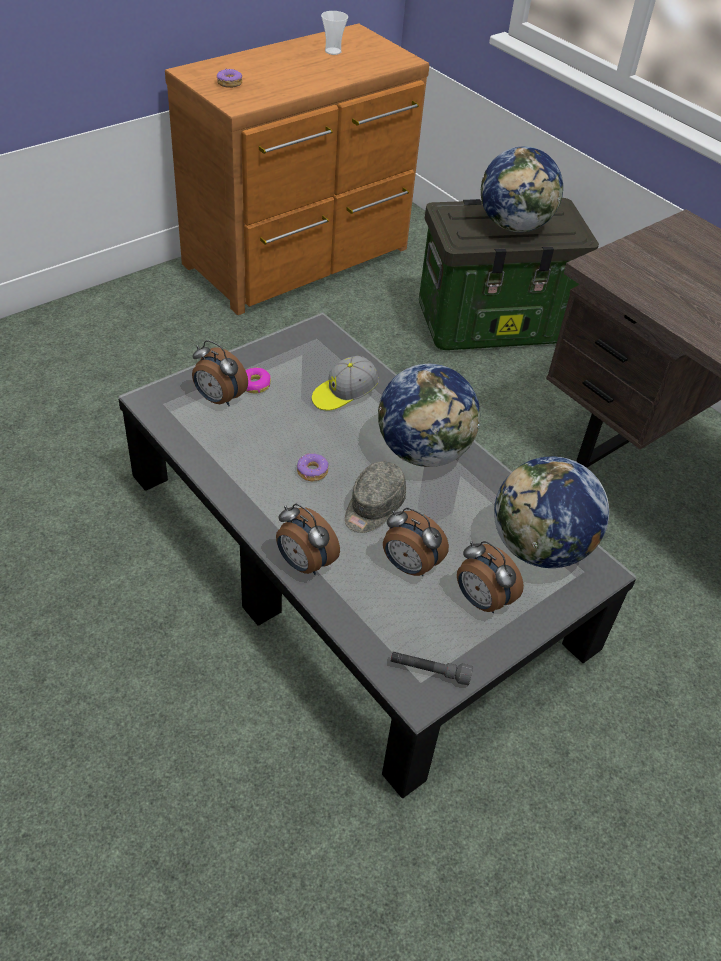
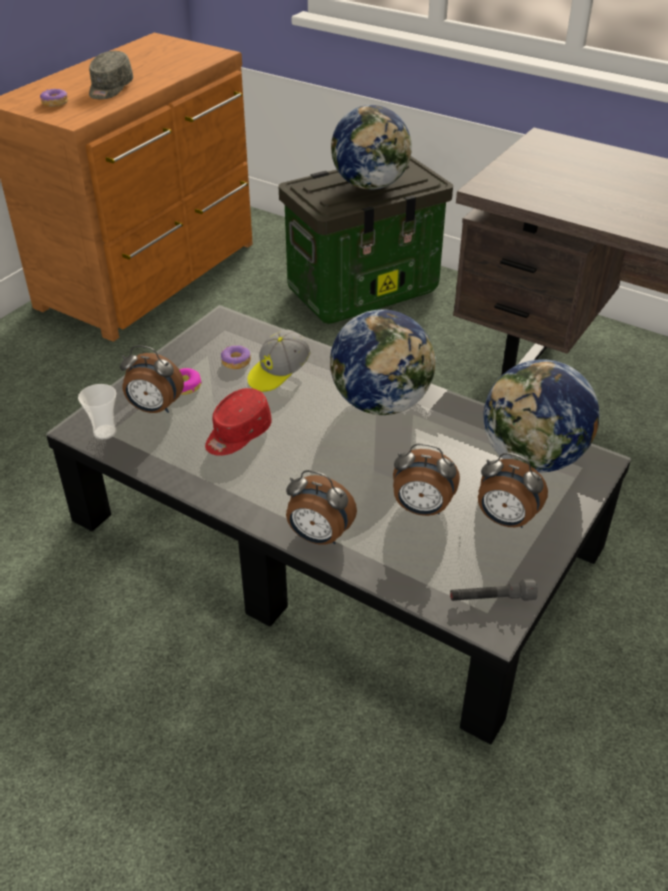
camera: 15 degrees left, 5 degrees down
donut [297,453,329,481] -> donut moved to [221,346,251,369]
cup [321,11,348,55] -> cup moved to [78,384,117,439]
grey cap [345,462,406,533] -> grey cap moved to [89,51,134,99]
none -> red cap [205,388,272,456]

